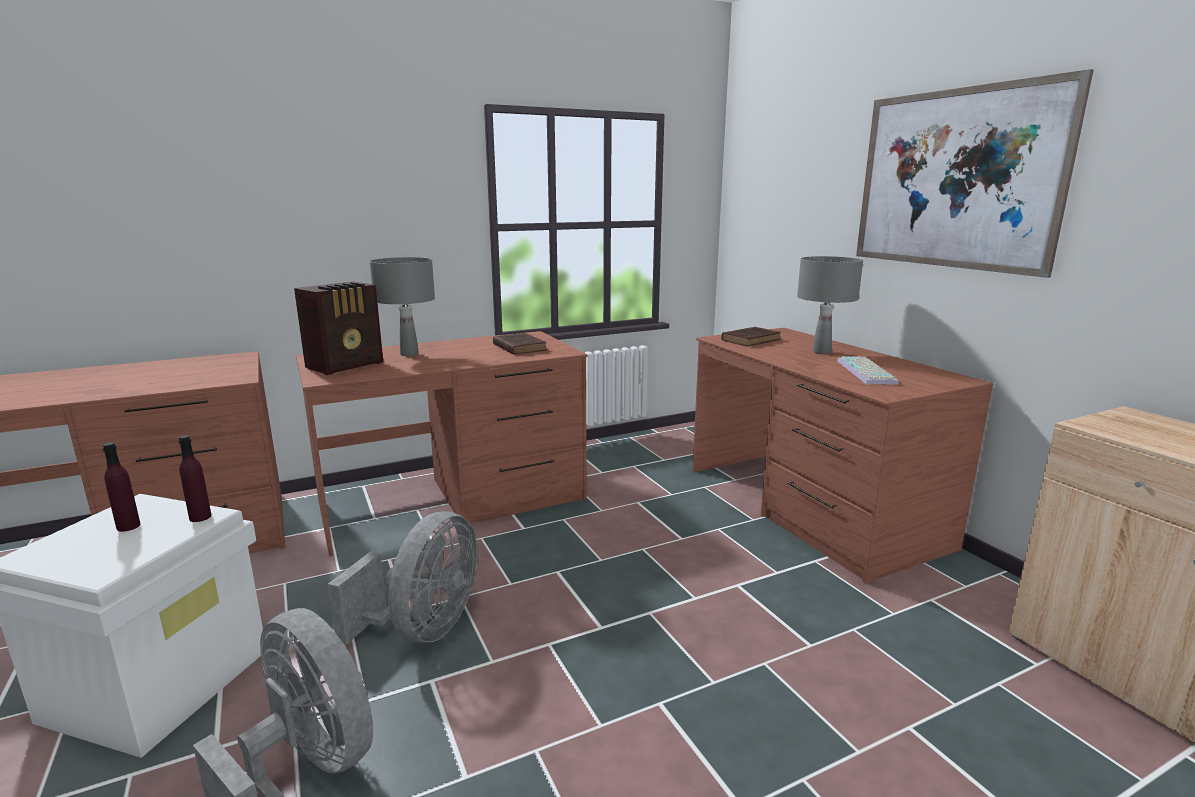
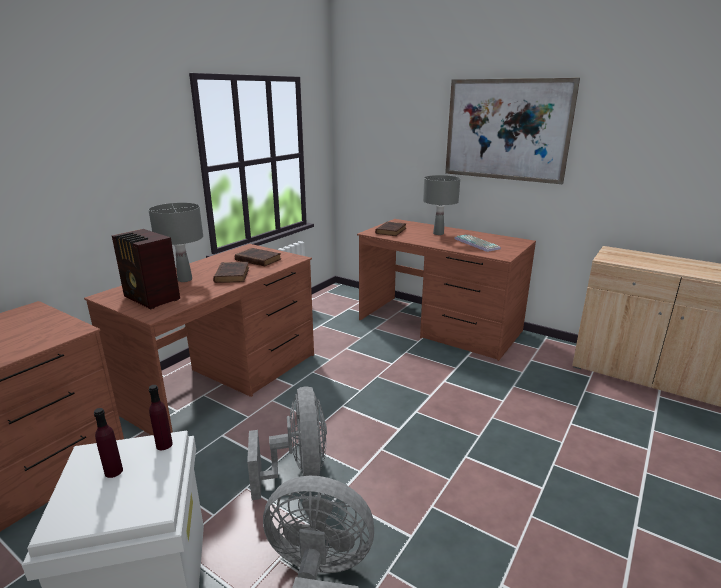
camera: 30 degrees left, 5 degrees up
radio [294,281,383,375] -> radio turned 120 degrees clockwise [112,229,180,309]
none -> brown book [213,262,249,283]

